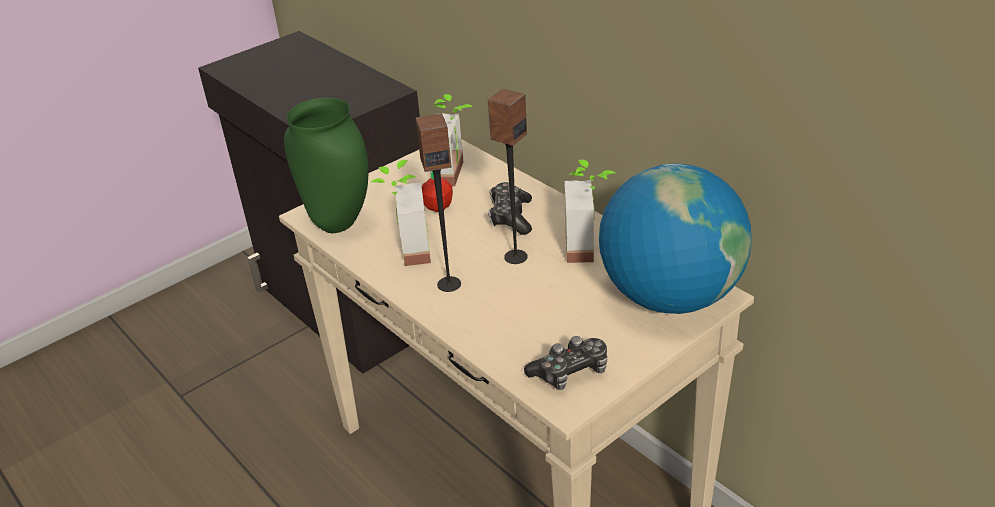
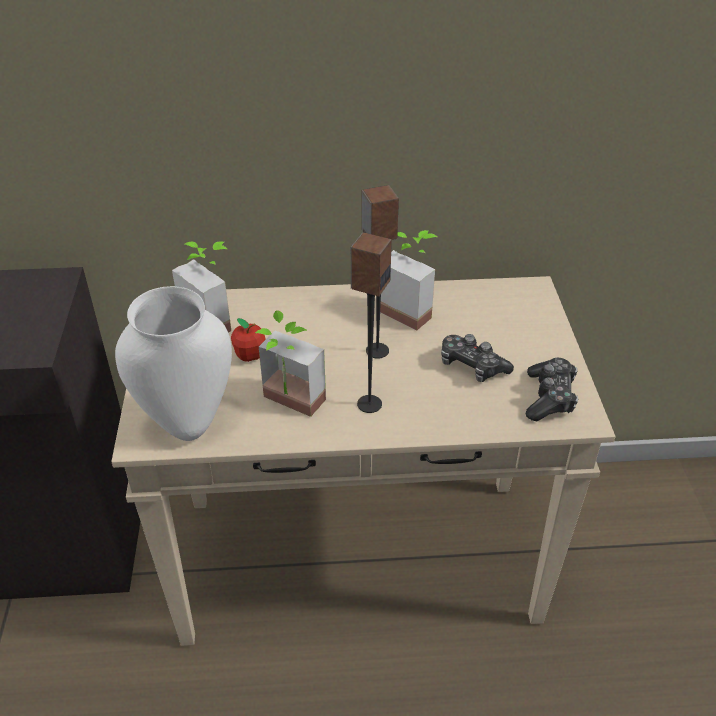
camera: 55 degrees left, 5 degrees up
green vase [284,98,369,233] -> white vase [115,286,232,441]
game controller [488,182,532,235] -> game controller moved to [441,334,514,382]
globe [599,163,752,314] -> none

